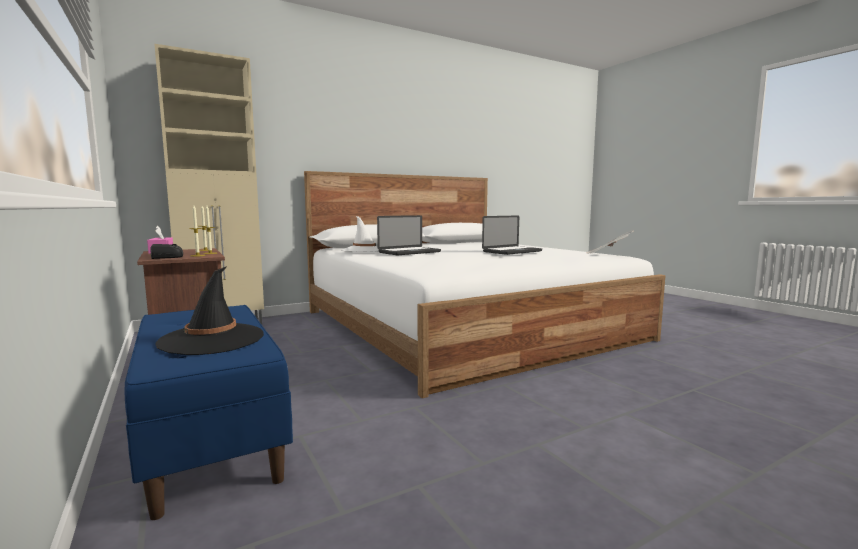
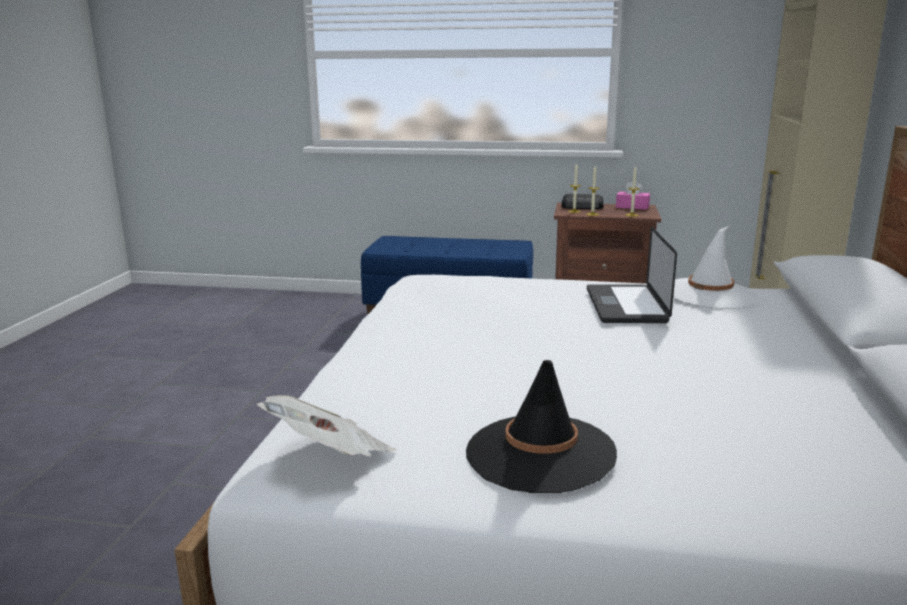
camera: 130 degrees right, 10 degrees up
black hat [155,266,264,355] -> black hat moved to [466,360,617,493]
laptop [482,216,542,255] -> none

